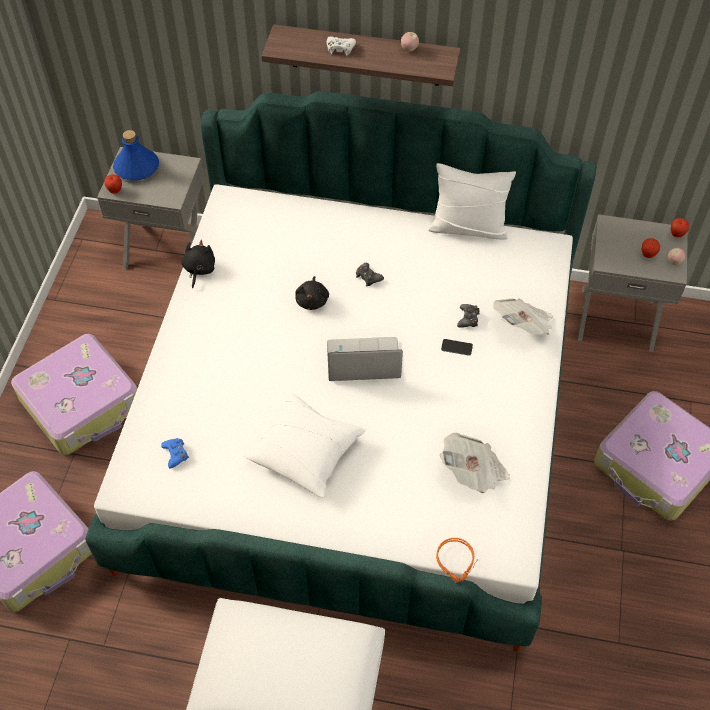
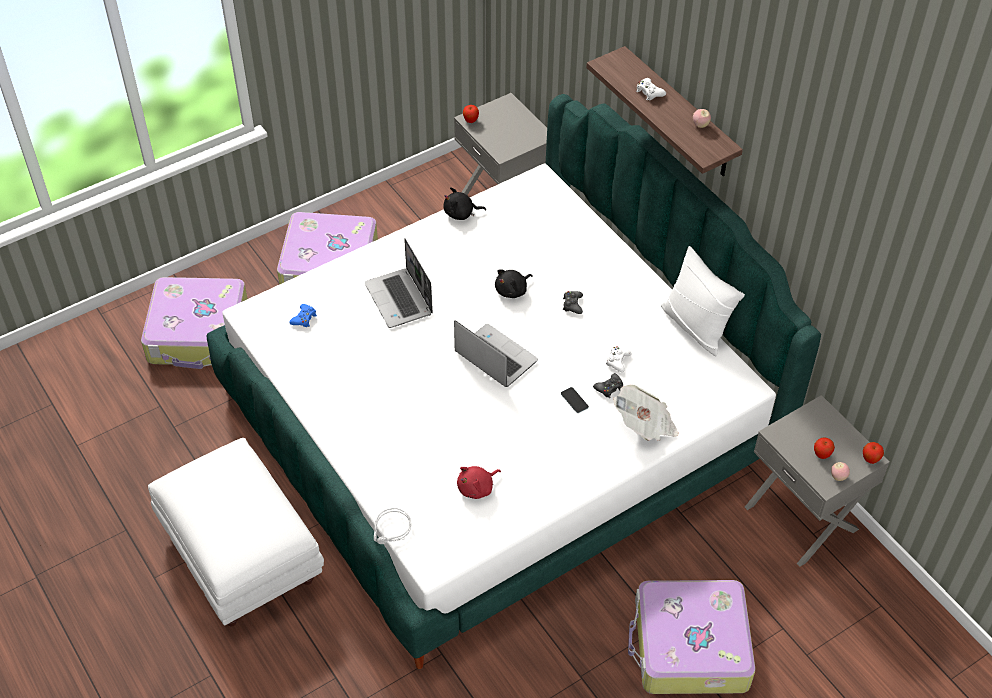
camera: 45 degrees right, 5 degrees down
blue bottle [113,130,159,181] -> none
black plush toy [182,240,215,288] -> black plush toy turned 150 degrees counterclockwise [444,187,486,220]
white pillow [243,393,366,498] -> none
orange headphones [436,538,478,583] -> grey headphones [374,508,411,544]
newspaper [440,433,510,493] -> red plush toy [457,466,501,499]
none -> laptop [365,238,433,328]
none -> white game controller [606,346,632,373]

